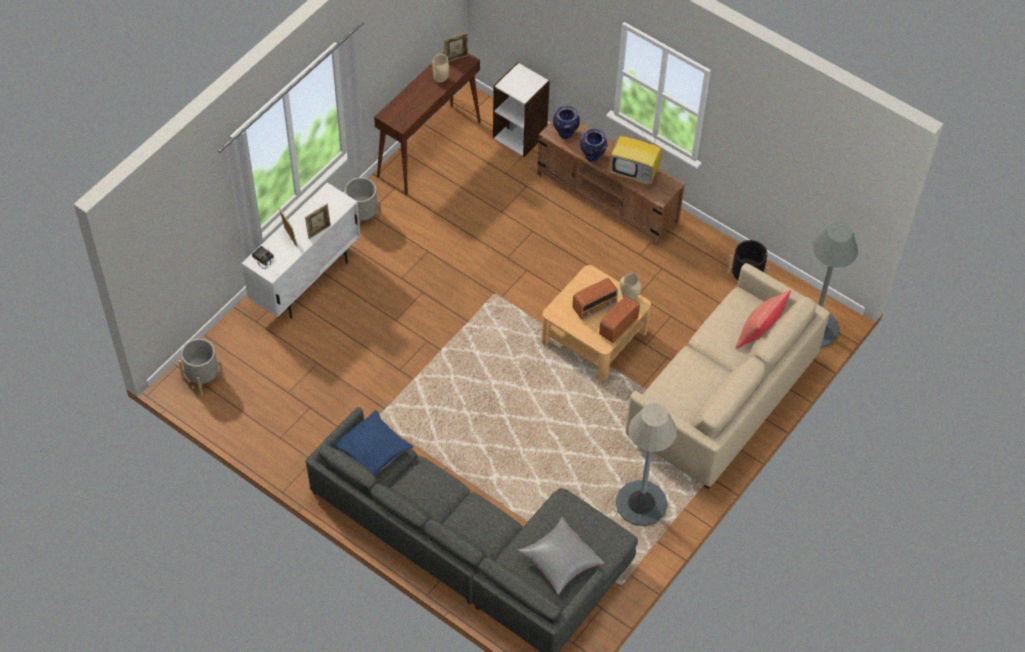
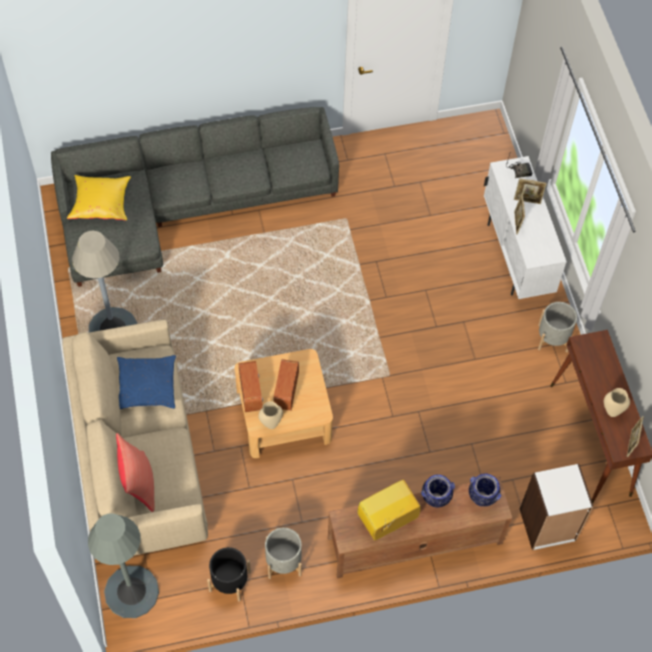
camera: 130 degrees right, 5 degrees up
grey planter [178,339,224,395] -> grey planter moved to [265,527,302,579]
blue pillow [334,410,414,475] -> blue pillow moved to [117,355,176,410]
grey pillow [517,517,605,595] -> yellow pillow [67,175,131,221]

